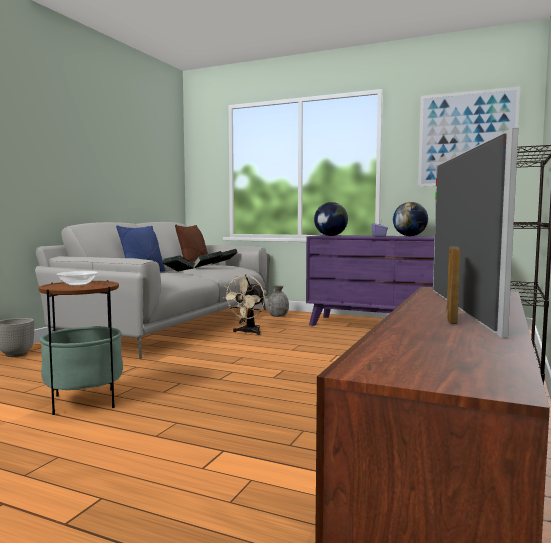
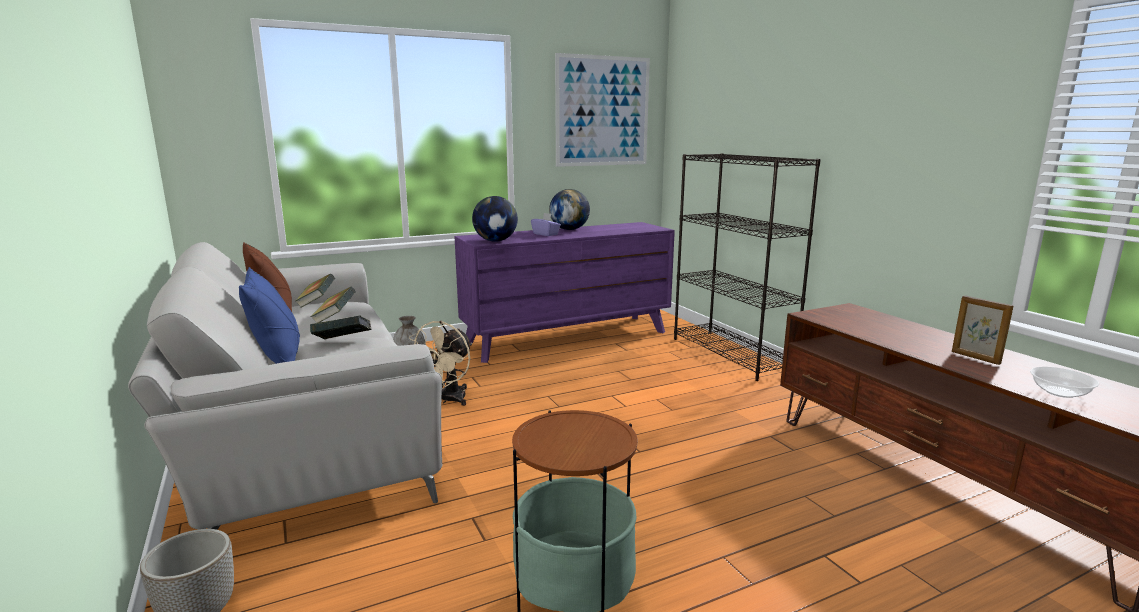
camera: 50 degrees left, 10 degrees up
bowl [57,271,98,286] -> bowl moved to [1030,367,1099,398]
beige fan [222,275,265,335] -> beige fan turned 45 degrees clockwise [409,321,472,406]
television [433,128,518,338] -> none

